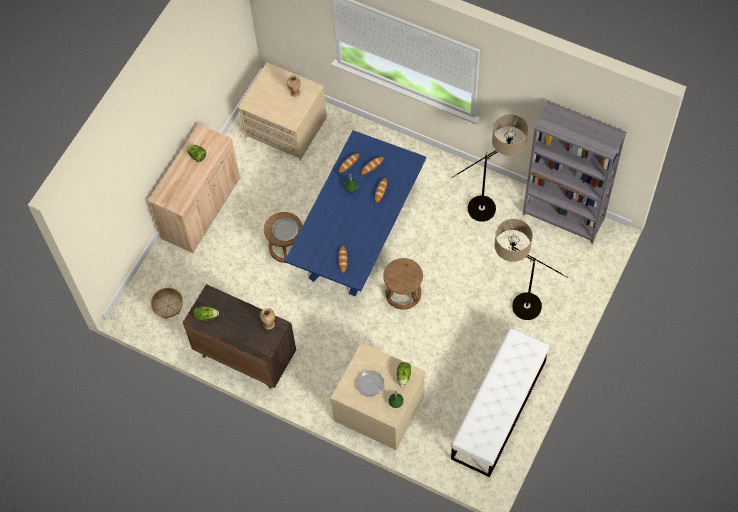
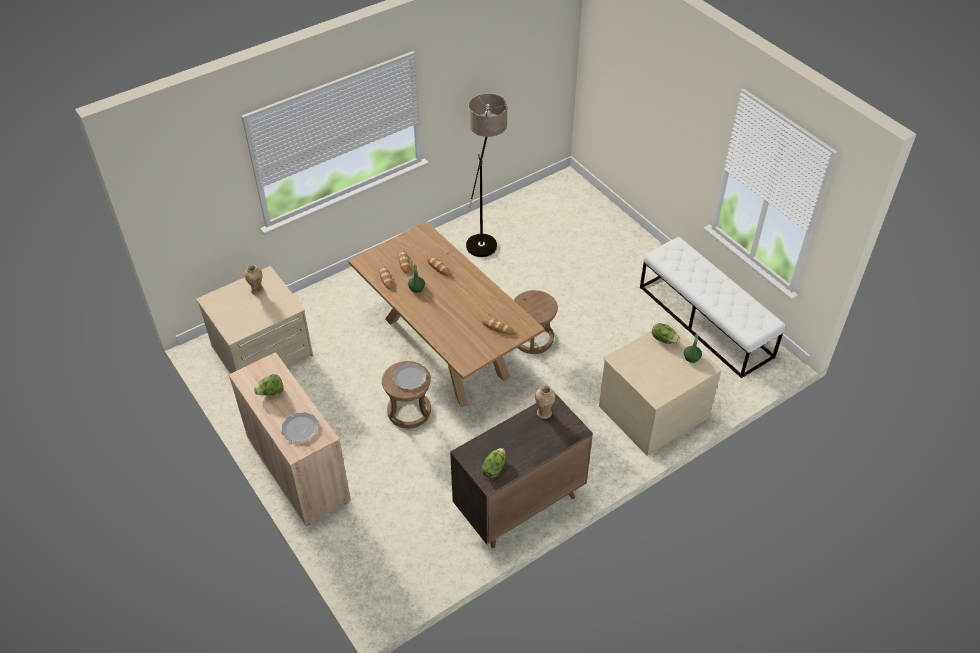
camera: 65 degrees left, 15 degrees down
basket [151,288,183,319] -> none
blue dining table [285,130,426,296] -> brown dining table [348,221,545,407]
plate [356,370,385,397] -> plate moved to [281,412,319,443]
floor lamp [494,219,568,320] -> none
grey bookcase [523,101,627,244] -> none

